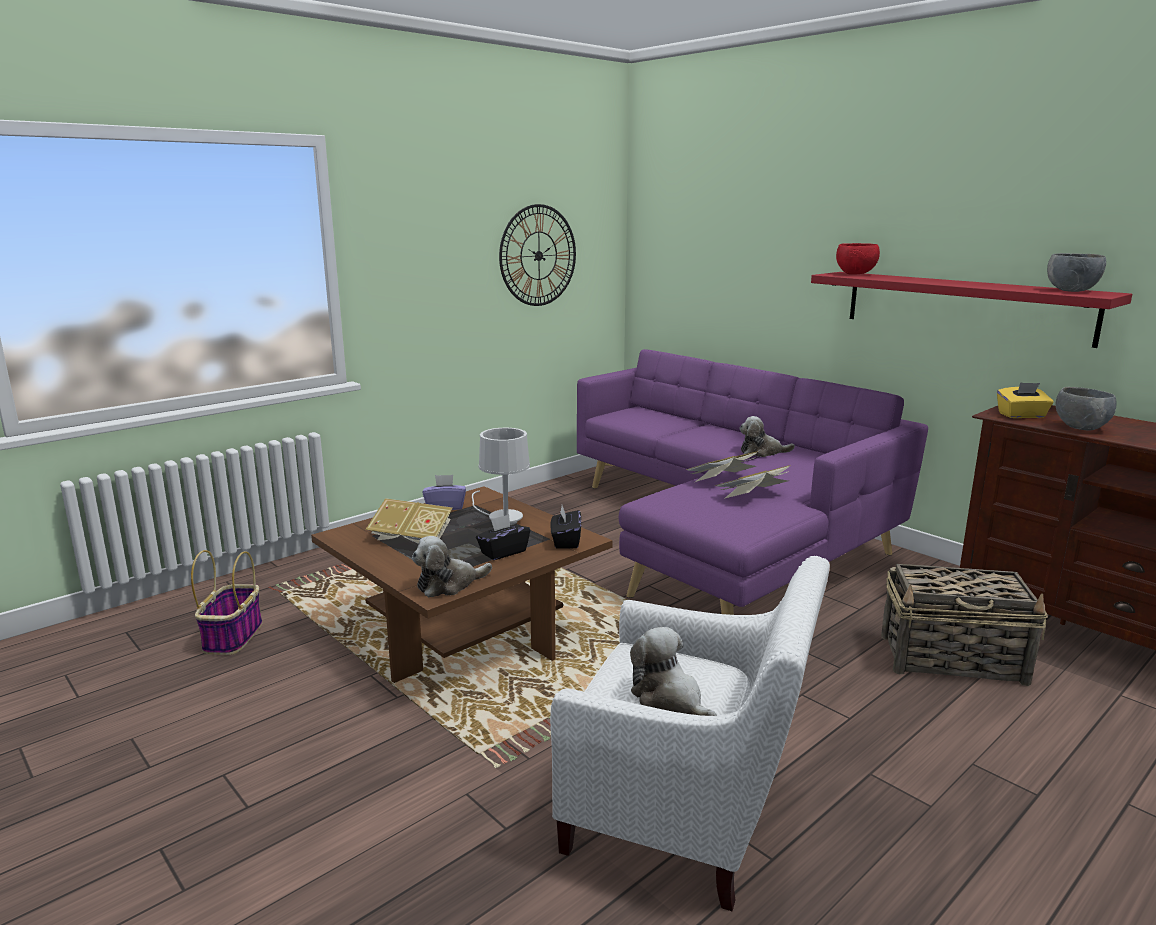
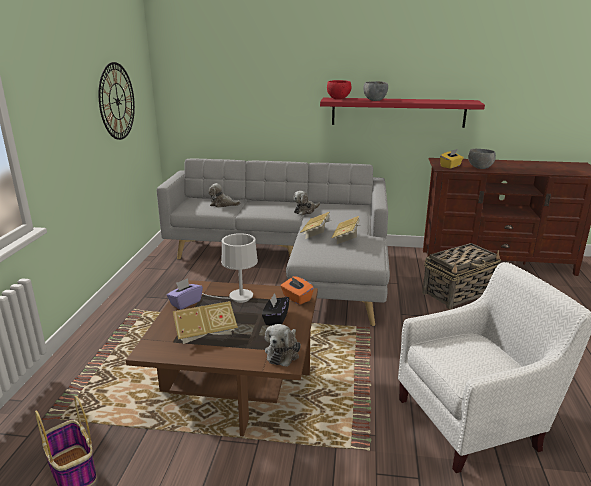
camera: 40 degrees left, 5 degrees up
black tissue box [551,506,581,548] -> orange tissue box [281,276,314,305]
purple sofa [577,349,928,615] -> grey sofa [157,159,390,326]
plush toy [630,627,717,716] -> plush toy moved to [208,183,241,208]
grey bowl [1047,253,1106,292] -> grey bowl moved to [363,81,388,101]

